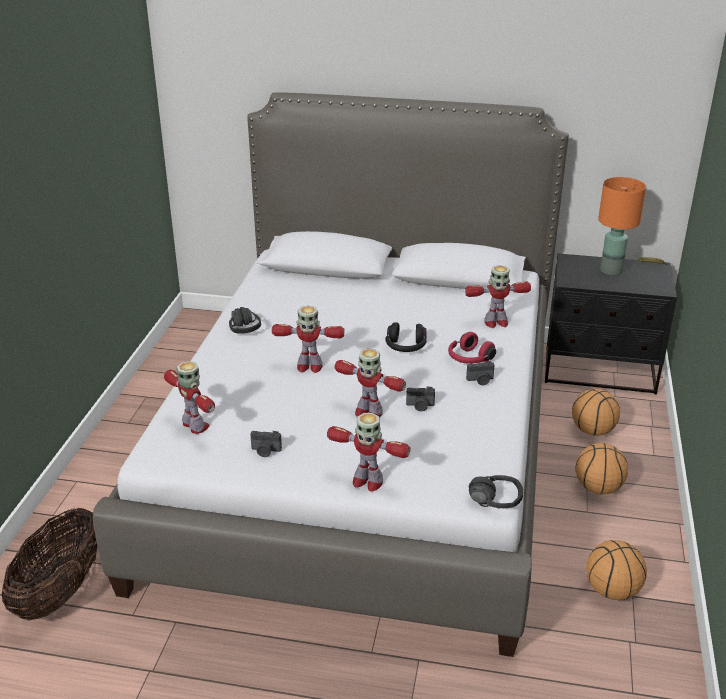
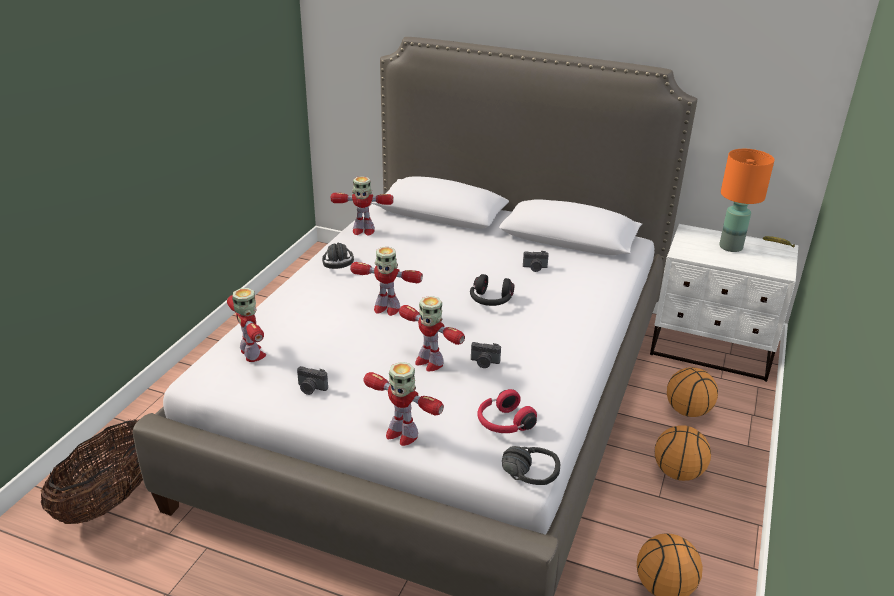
camera: 10 degrees right, 0 degrees up
red headphones [448,332,496,364] -> red headphones moved to [477,389,537,433]
toy robot [465,265,531,328] -> toy robot moved to [331,176,394,236]
camera [466,361,494,385] -> camera moved to [523,251,549,272]
black nightstand [545,253,677,394] -> white nightstand [650,224,798,382]

